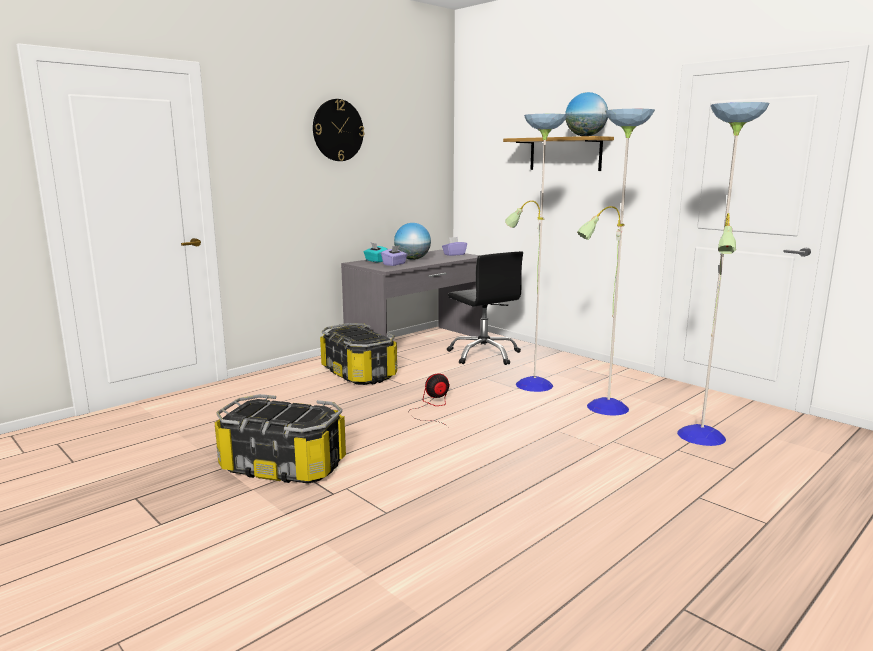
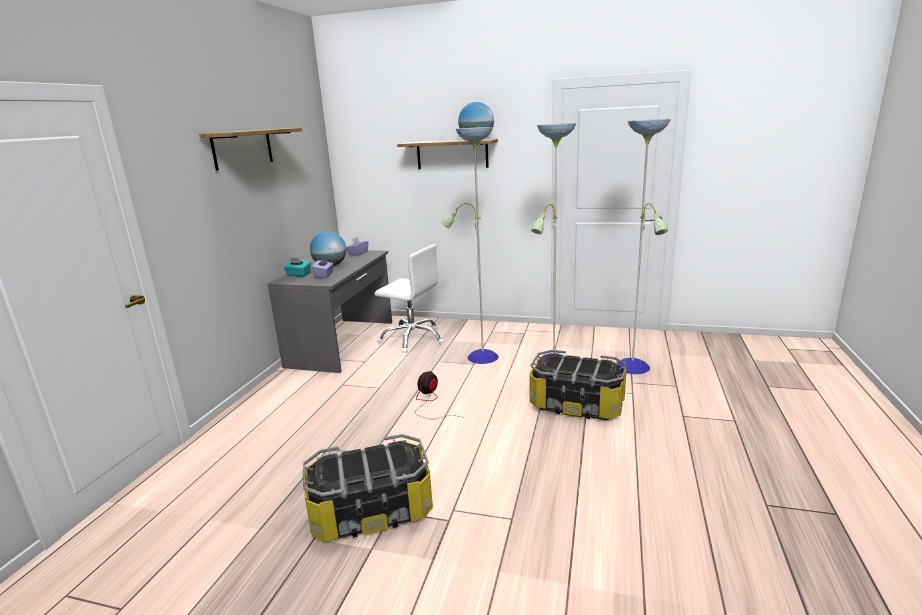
camera: 30 degrees left, 5 degrees up
wall clock [313,99,364,161] -> shelf [199,128,302,171]
storage box [320,323,397,385] -> storage box moved to [530,350,627,420]
black office chair [447,251,523,365] -> white office chair [375,244,444,353]

